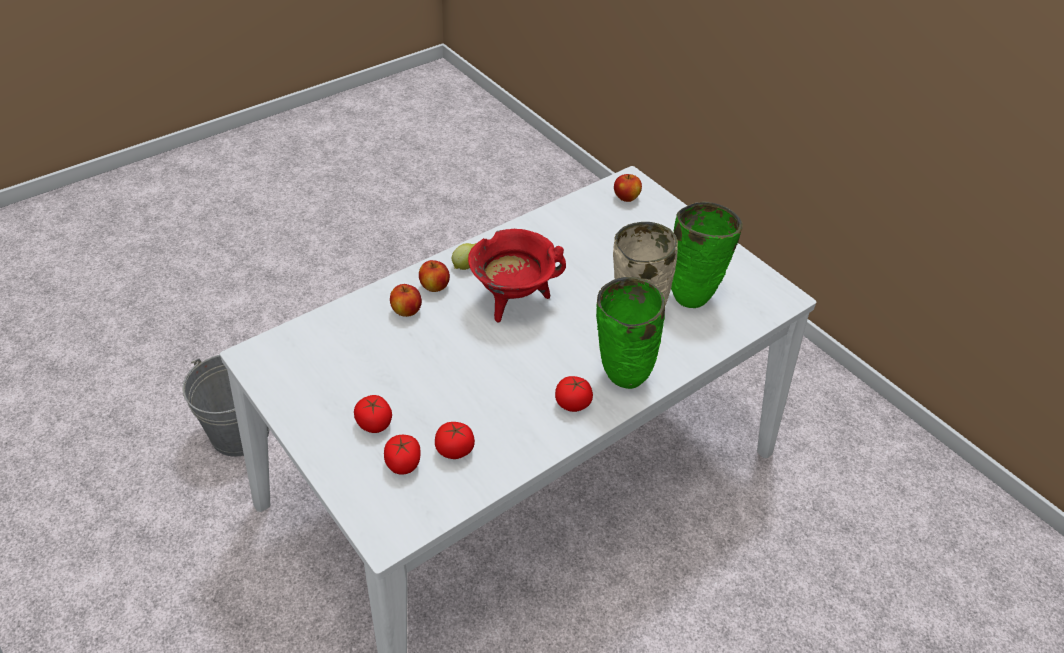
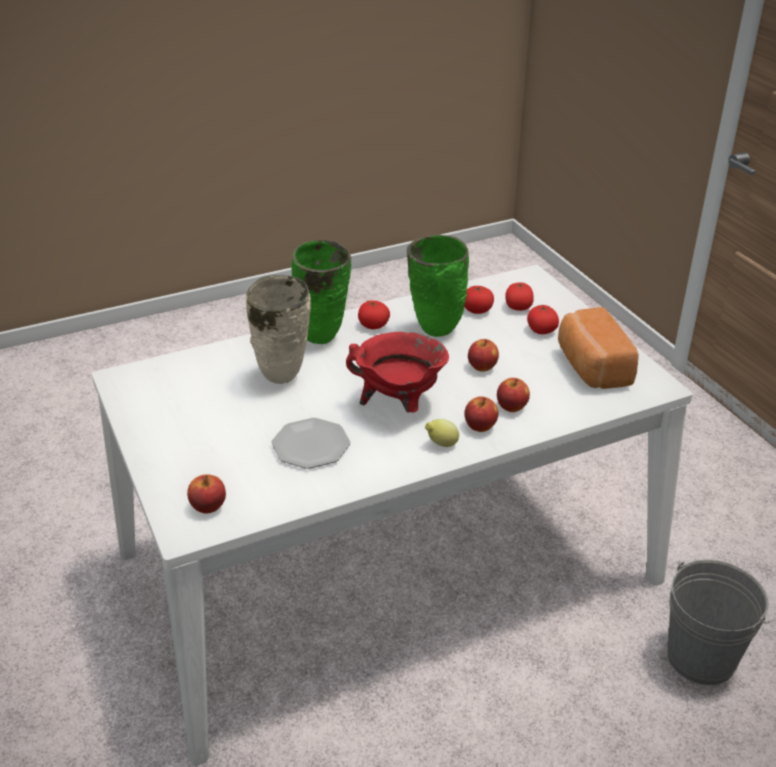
camera: 165 degrees left, 10 degrees down
green vase [671,202,743,308] -> green vase moved to [406,235,469,337]
none -> plate [271,418,350,469]
none -> apple [468,339,499,372]
none -> bread [558,307,639,389]

